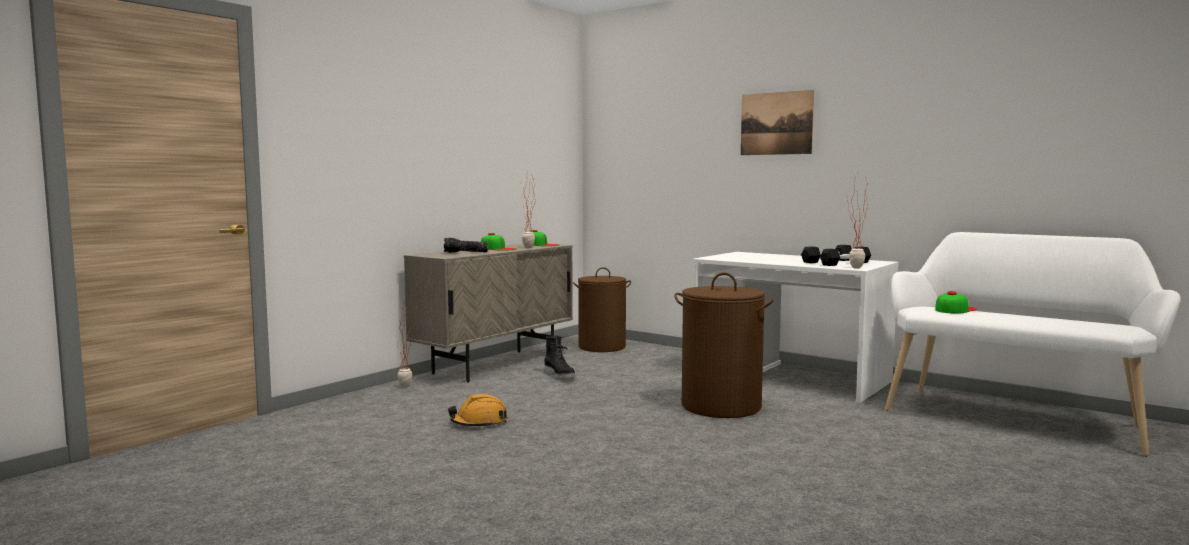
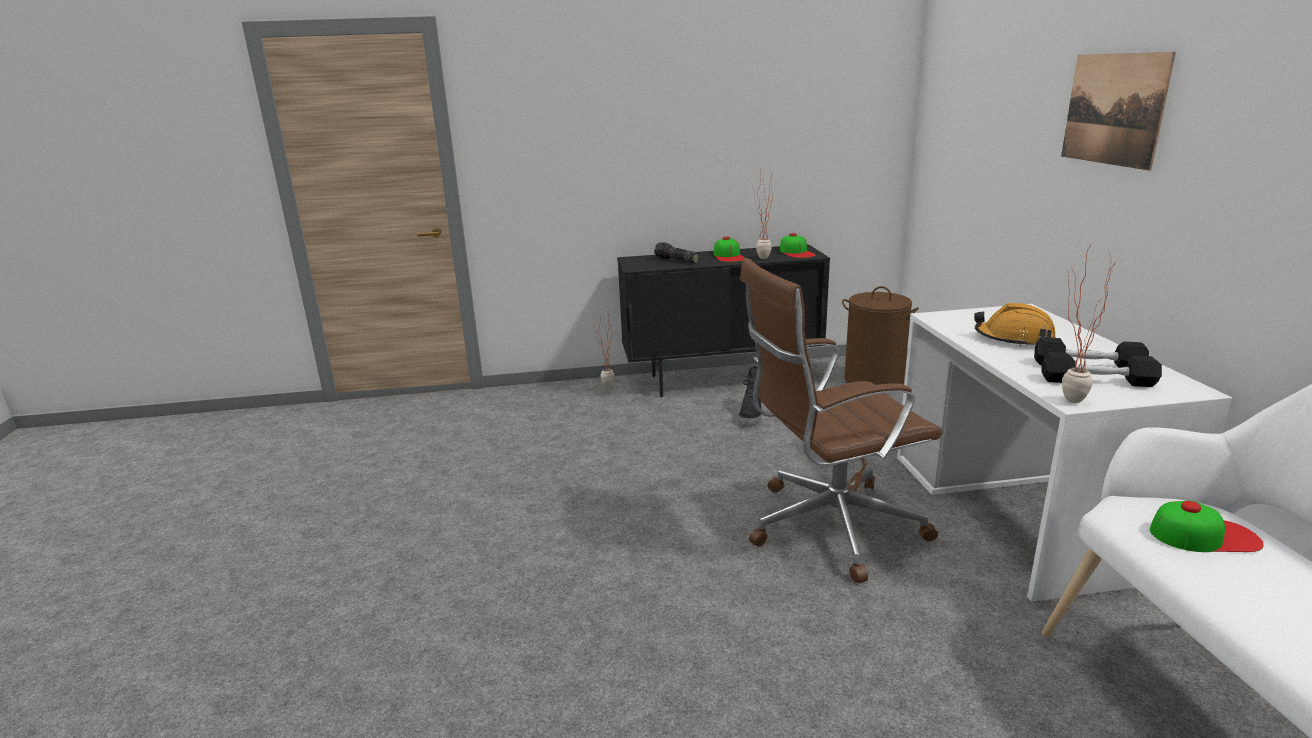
camera: 45 degrees right, 15 degrees up
beige cabinet [404,244,573,383] -> black cabinet [617,244,830,398]
orange hard hat [448,394,508,427] -> orange hard hat moved to [974,303,1056,347]
brown laundry basket [674,272,773,418] -> brown office chair [740,258,943,583]

